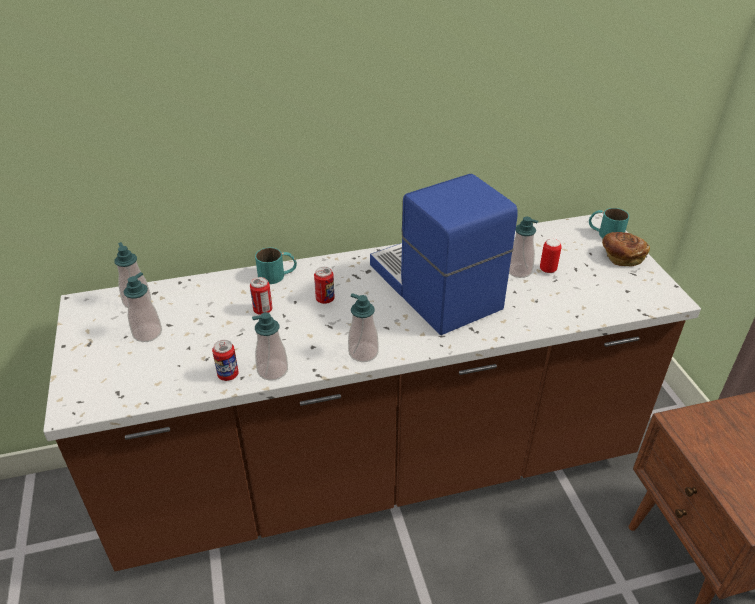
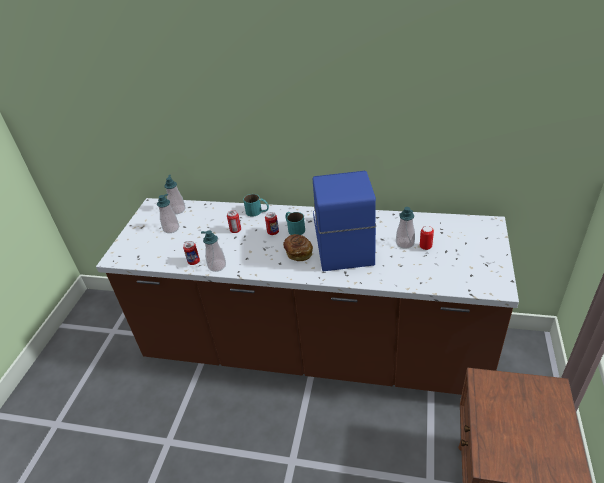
camera: 30 degrees right, 0 degrees up
soap dispenser [348,293,379,362] -> none
turquoise mug [589,208,629,238] -> turquoise mug moved to [286,212,305,235]
bread [602,232,650,266] -> bread moved to [283,234,313,261]

